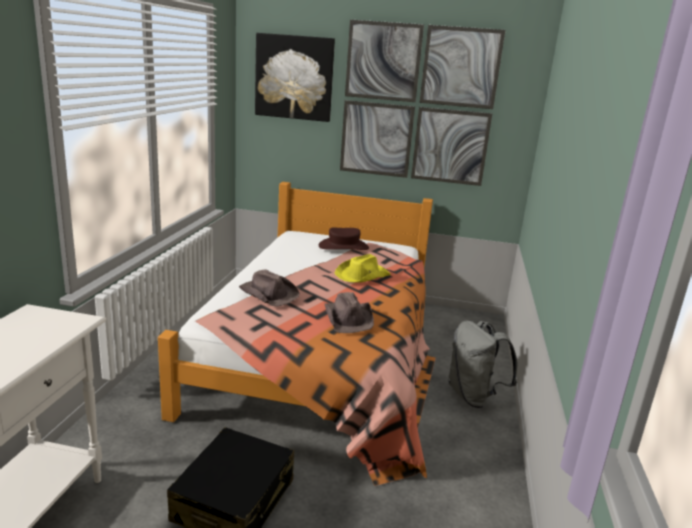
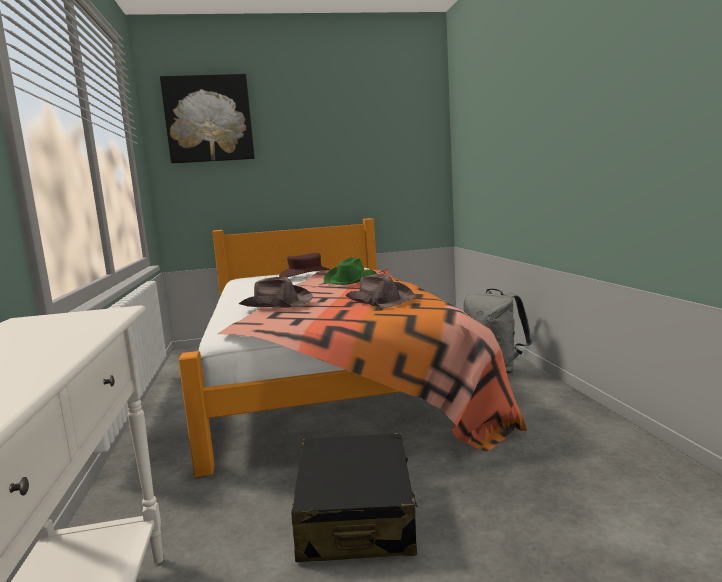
camera: 20 degrees left, 10 degrees down
yellow hat [335,254,391,283] -> green hat [323,257,377,285]
picture [340,20,505,186] -> none

